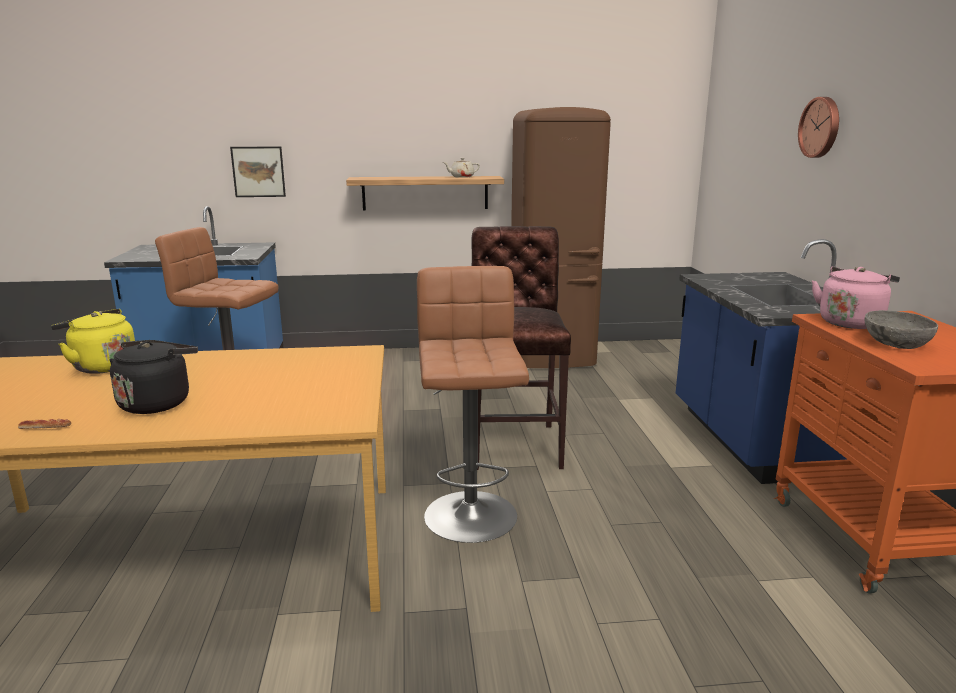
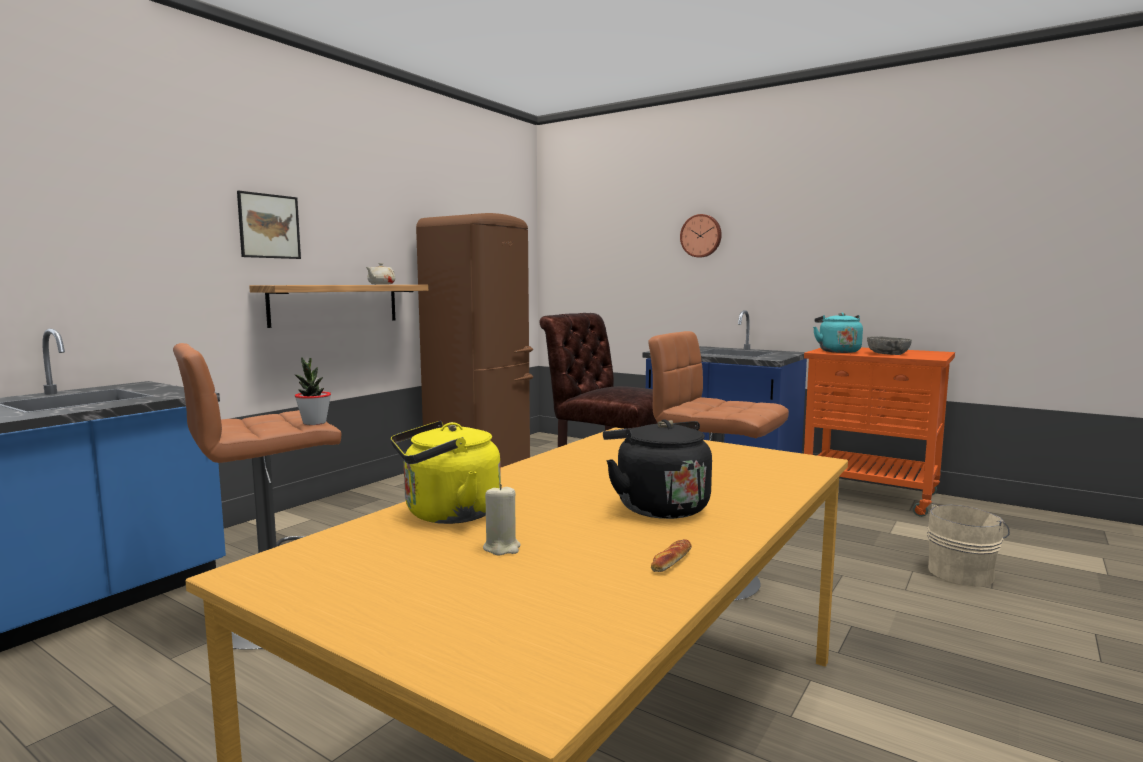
camera: 50 degrees left, 10 degrees down
picture [230,147,286,197] -> picture moved to [237,191,301,259]
pink kettle [812,266,900,329] -> turquoise kettle [813,313,863,353]
none -> potted plant [295,357,331,425]
none -> beige candle [483,484,521,555]
none -> beige bucket [927,503,1010,587]

